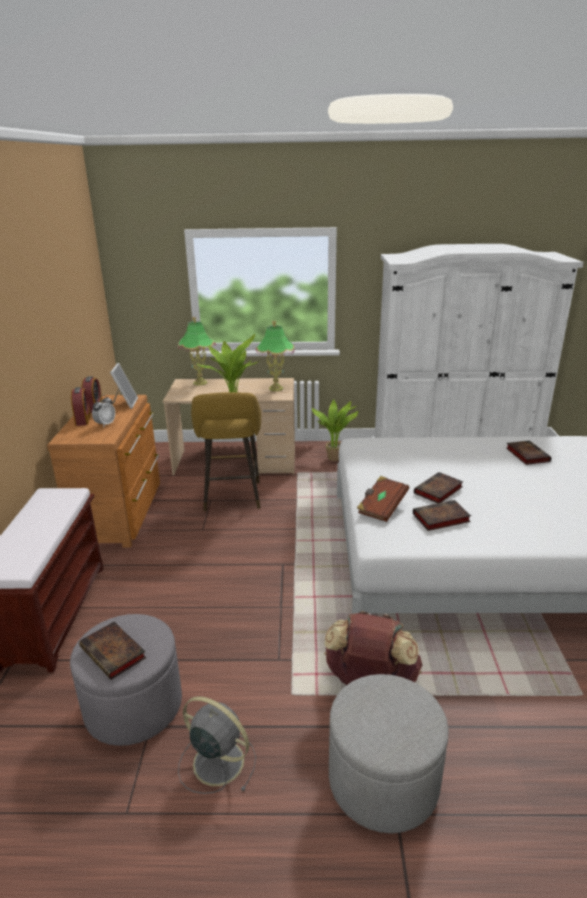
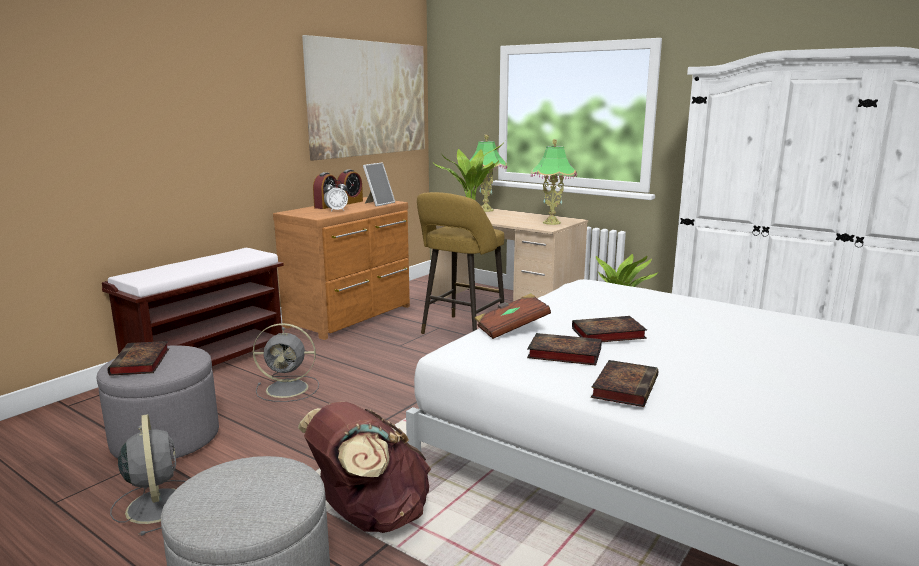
camera: 35 degrees right, 10 degrees down
book [506,440,551,465] -> book moved to [591,360,658,407]
none -> grey fan [253,323,319,402]
none -> picture [302,35,425,160]

